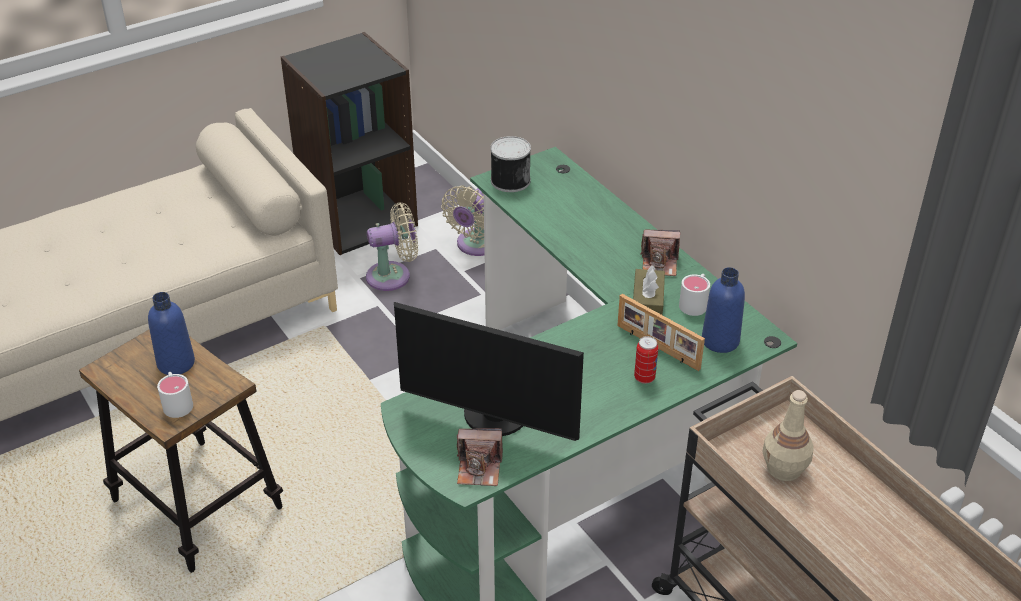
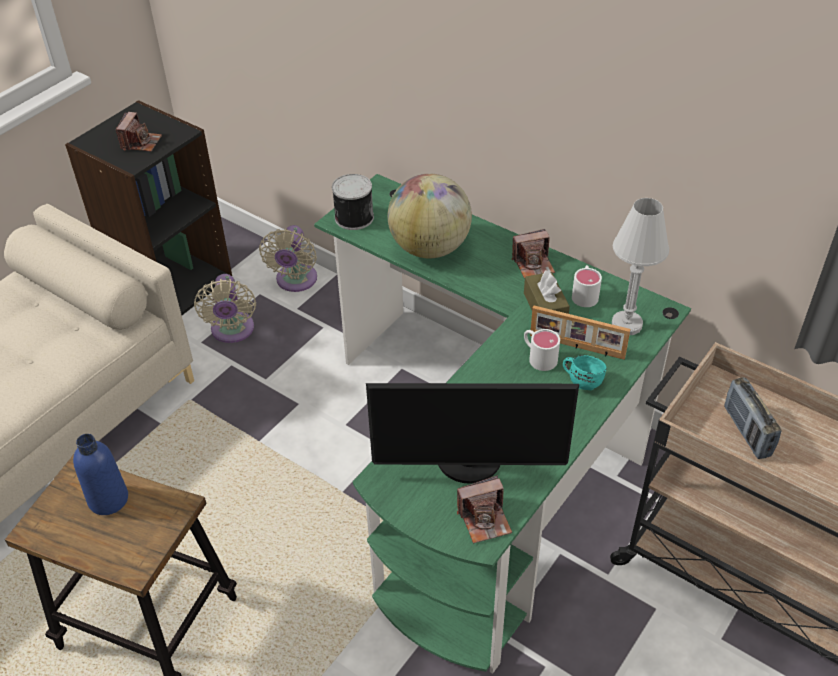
camera: 20 degrees left, 5 degrees up
white mug [157,372,193,418] -> white mug moved to [524,329,560,371]
beige fan [366,202,418,291] -> beige fan turned 120 degrees clockwise [194,274,256,343]
can [634,336,658,384] -> turquoise mug [563,355,607,390]
blue bottle [702,267,745,353] -> white table lamp [612,198,669,335]
beige bottle [763,390,814,481] -> radio [724,377,781,459]
none -> camera [116,112,162,151]
none -> globe [387,174,472,258]

